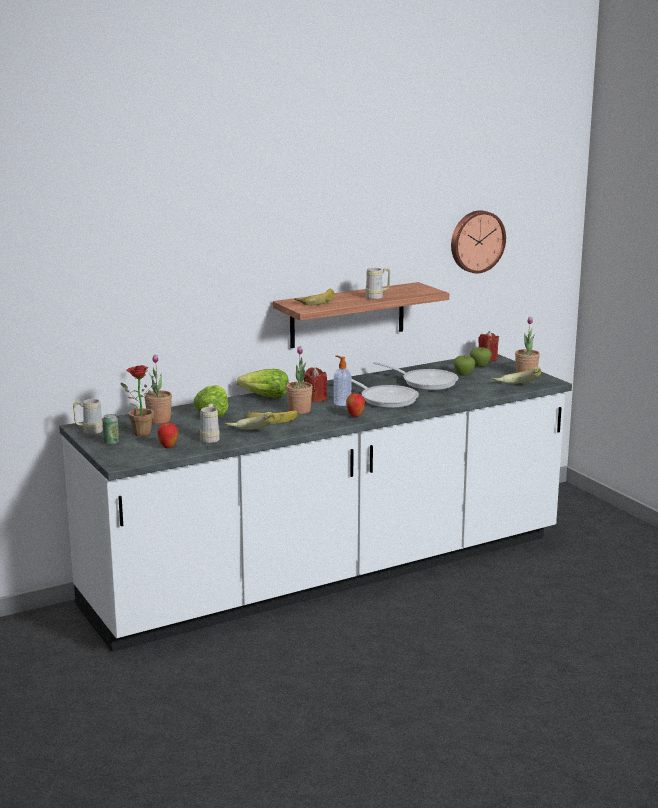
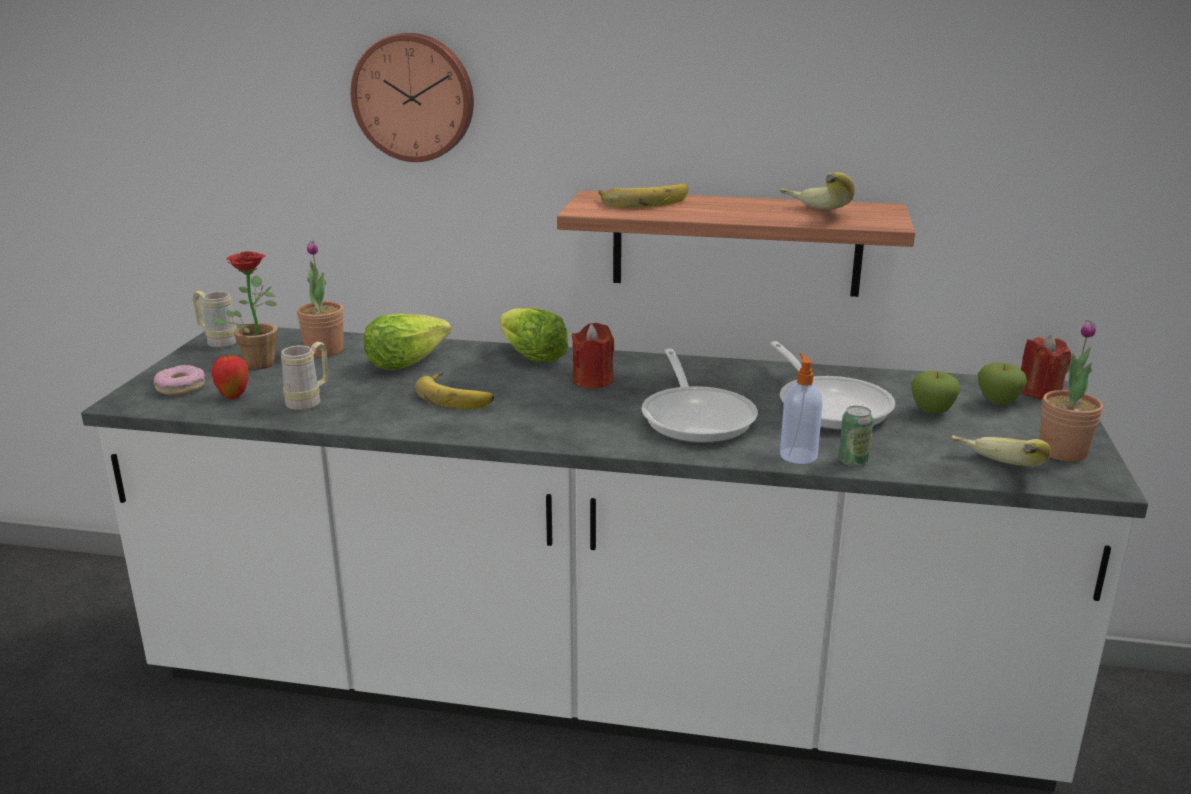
camera: 40 degrees right, 5 degrees up
can [103,414,119,445] -> can moved to [839,406,873,466]
banana [225,412,275,430] -> banana moved to [780,173,855,210]
potted plant [286,346,313,414] -> none
soap dispenser [334,356,351,406] -> soap dispenser moved to [780,353,823,464]
apple [346,393,365,417] -> none
beige mug [365,268,390,299] -> none
wall clock [451,210,506,273] -> wall clock moved to [350,33,474,162]
none -> donut [154,365,205,396]

